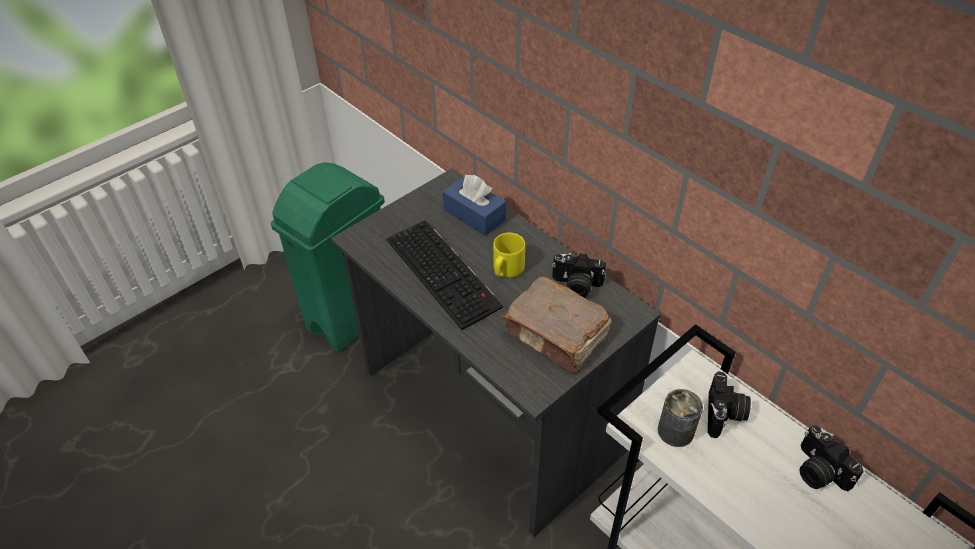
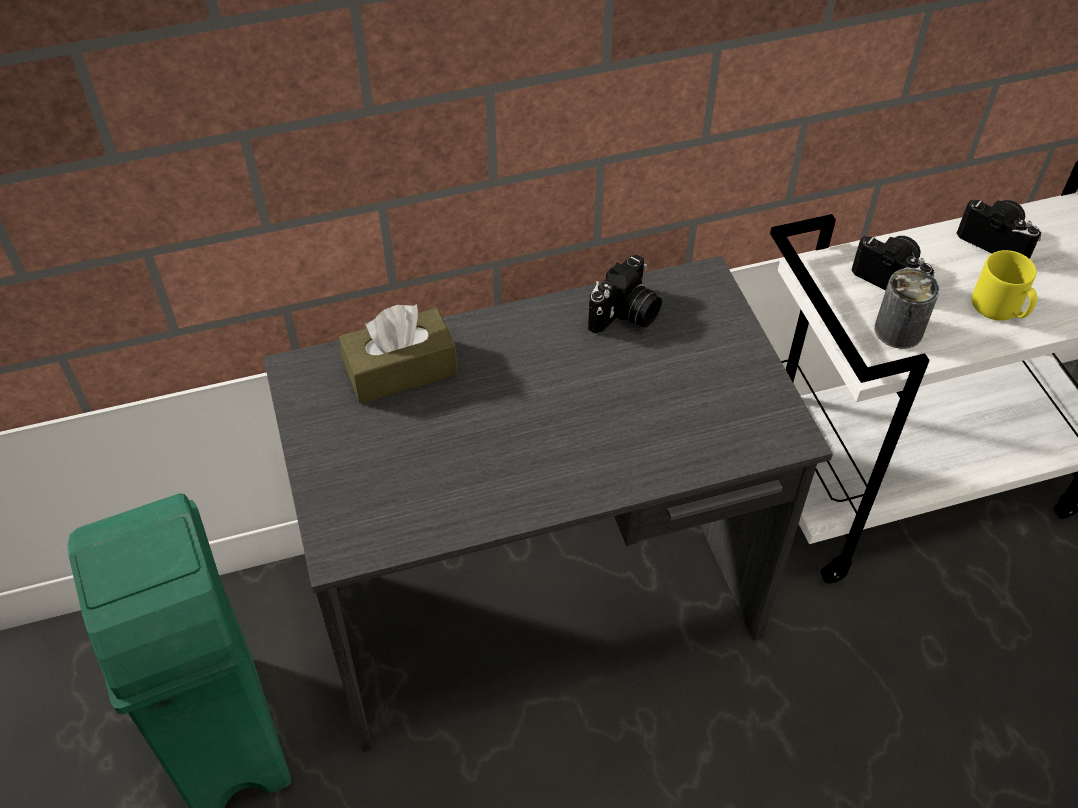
camera: 65 degrees left, 5 degrees up
keyboard [386,220,503,330] -> none
blue tissue box [442,174,506,236] -> brown tissue box [339,304,458,404]
yellow mug [493,233,525,278] -> yellow mug moved to [972,250,1038,321]
brown book [502,276,611,374] -> none
camera [799,425,864,491] -> camera turned 135 degrees counterclockwise [956,200,1041,259]

